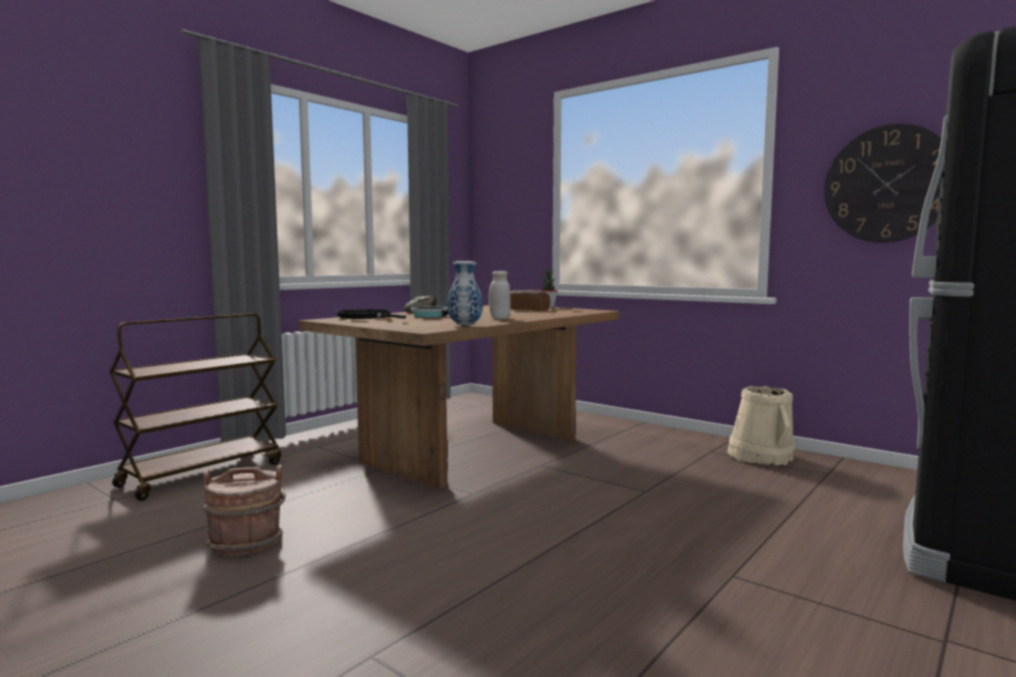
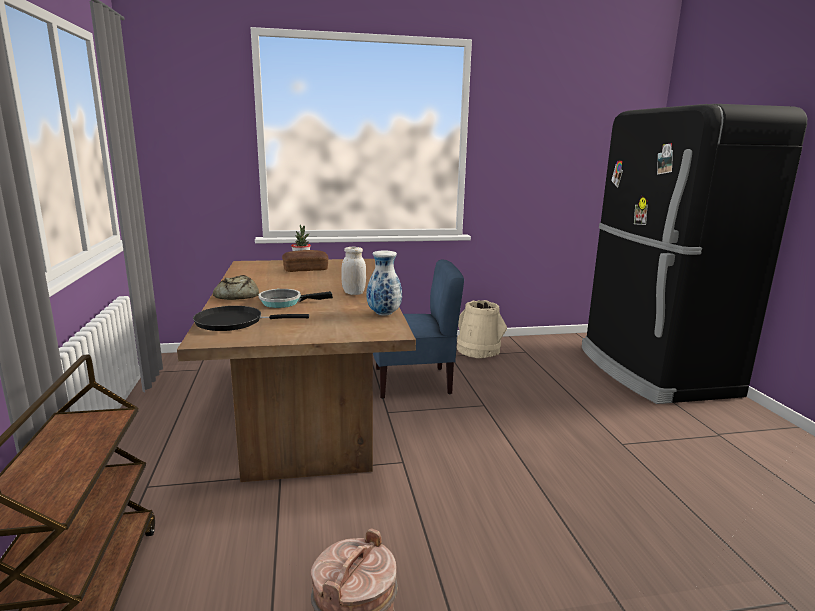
camera: 50 degrees left, 10 degrees up
wall clock [824,124,941,243] -> none
none -> blue chair [373,260,464,399]

